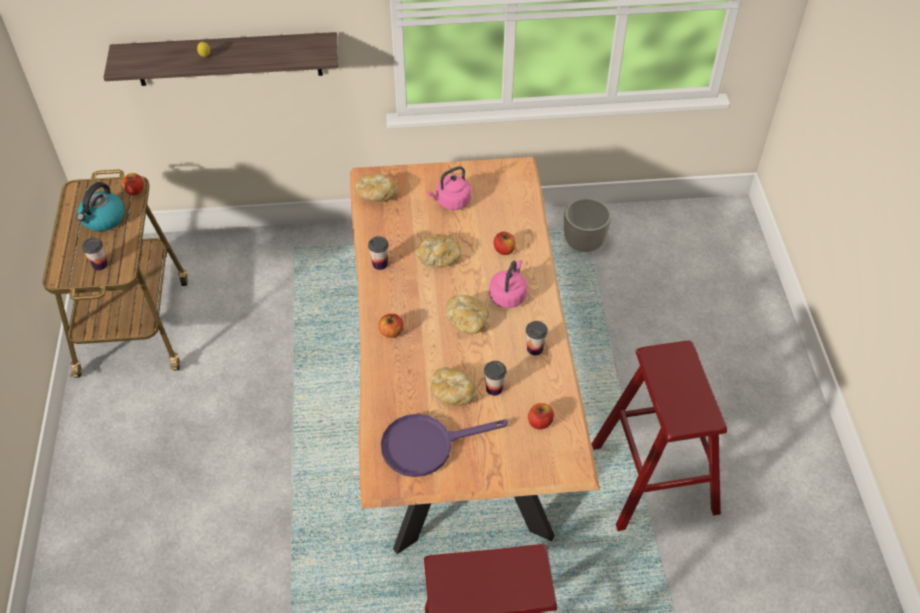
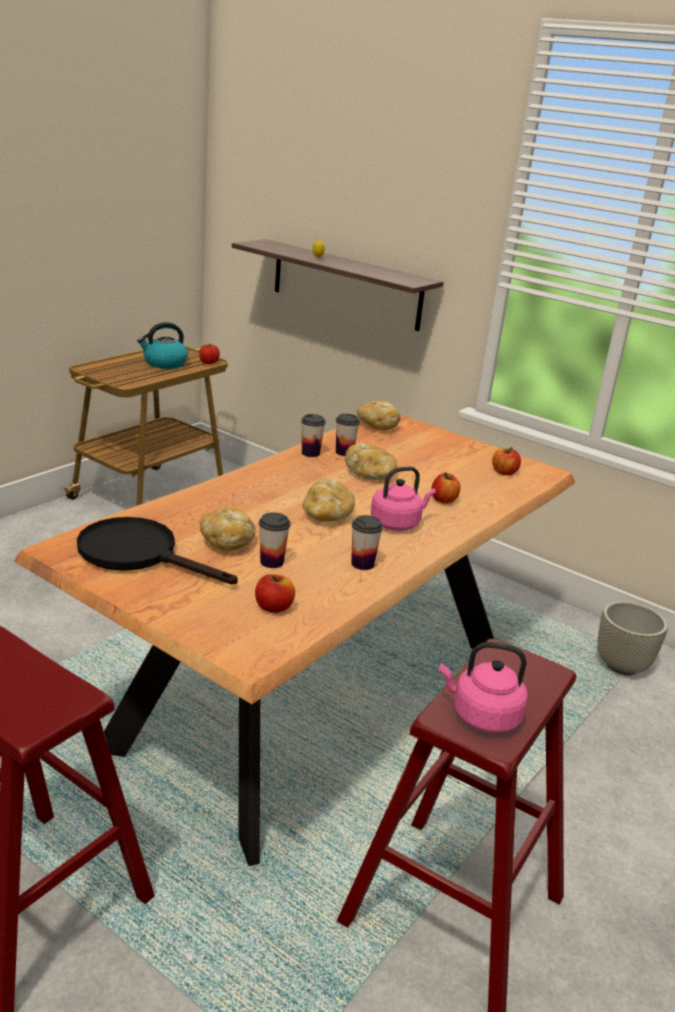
camera: 40 degrees right, 25 degrees down
cup [82,238,108,271] -> cup moved to [336,414,360,456]
apple [378,314,403,338] -> apple moved to [492,447,521,475]
purple frying pan [381,414,508,477] -> black frying pan [77,517,238,584]
pink kettle [427,166,471,210] -> pink kettle moved to [439,642,528,733]

